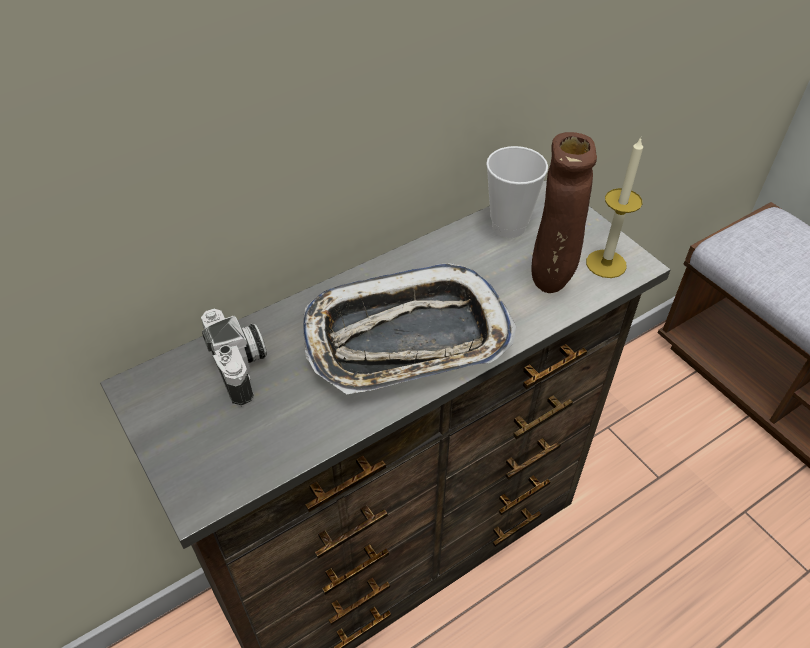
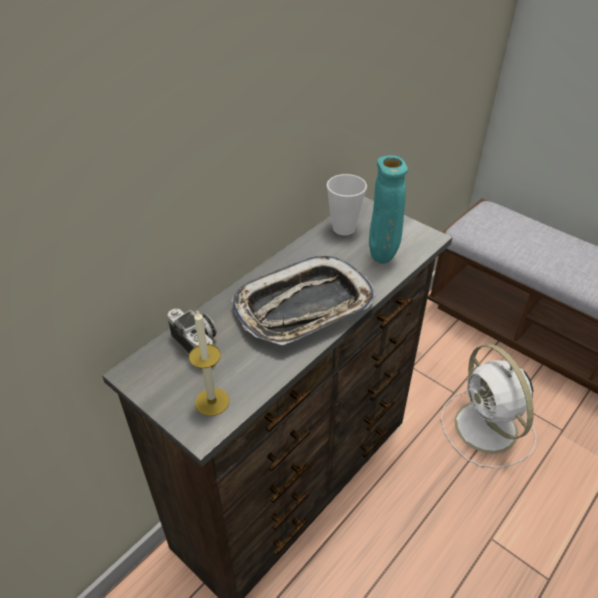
camera: 15 degrees left, 5 degrees down
brown vase [532,132,597,293] -> turquoise vase [369,155,408,264]
candle [586,138,643,278] -> candle moved to [189,310,229,416]
none -> white fan [441,344,536,468]

